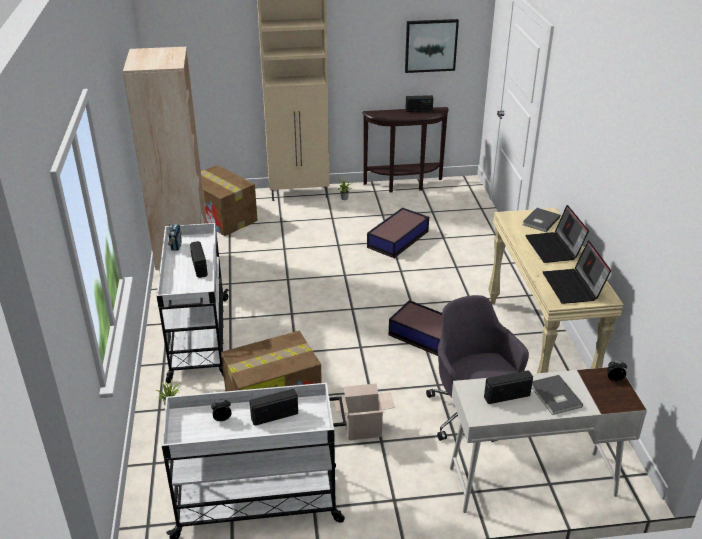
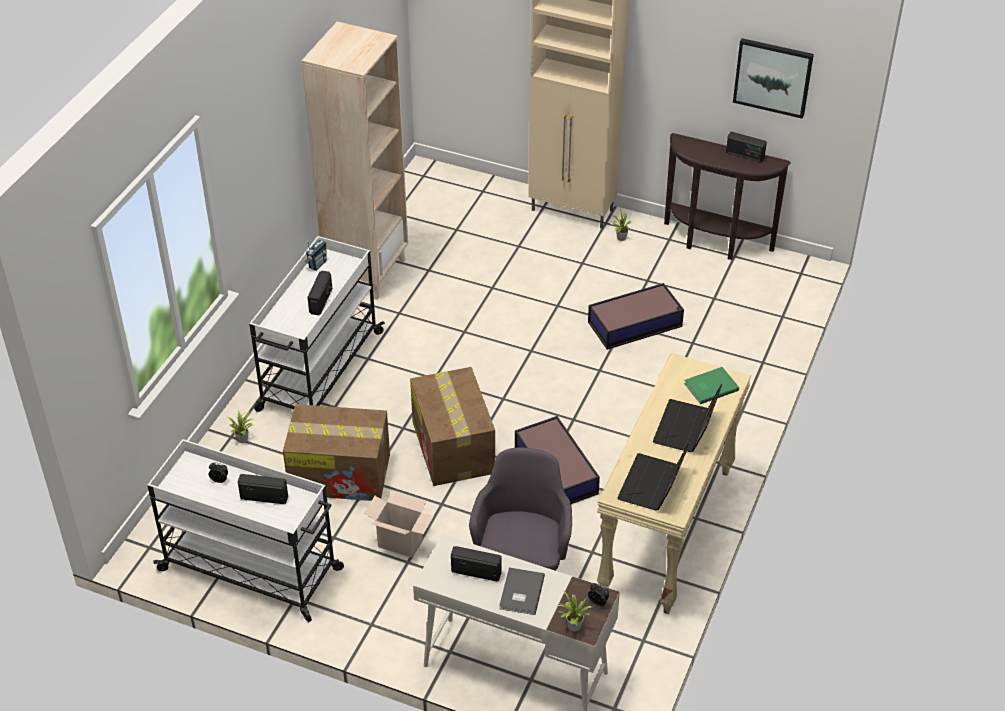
camera: 30 degrees right, 10 degrees up
cardboard box [201,165,258,236] -> cardboard box moved to [410,367,495,486]
grey book [523,208,561,232] -> green book [684,367,739,404]
none -> potted plant [557,591,592,631]

